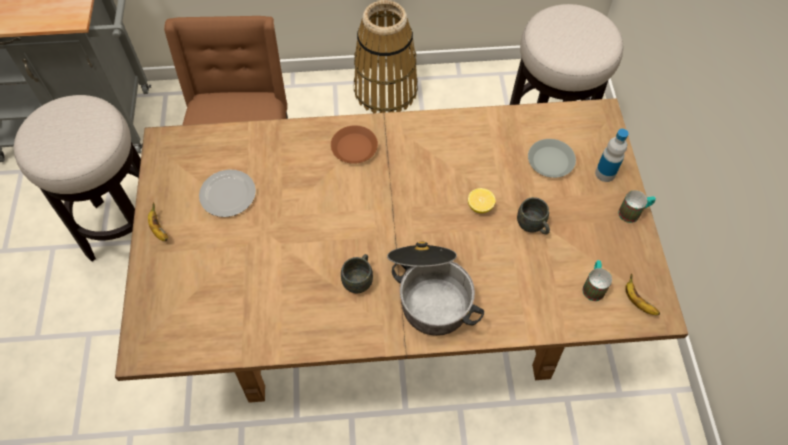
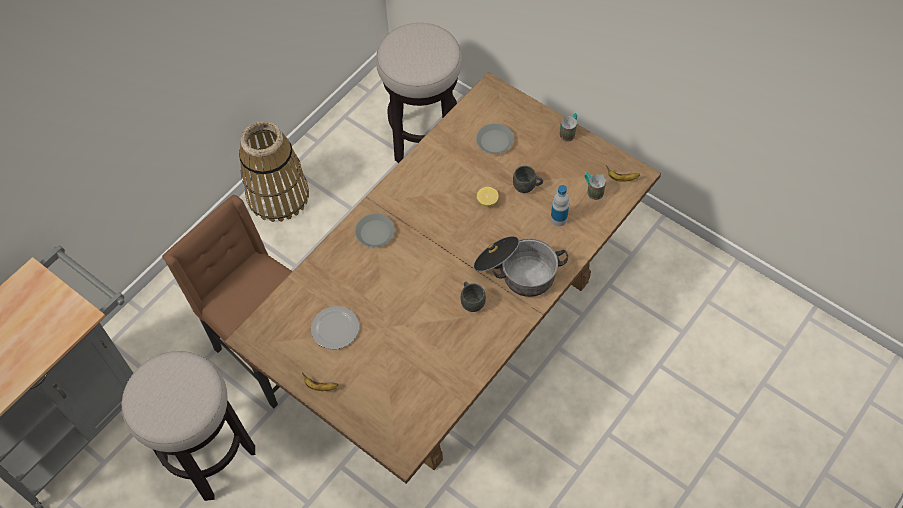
camera: 45 degrees left, 0 degrees up
brown plate [331,125,378,164] -> grey plate [355,214,395,247]
bottle [595,129,629,182] -> bottle moved to [551,185,569,226]

